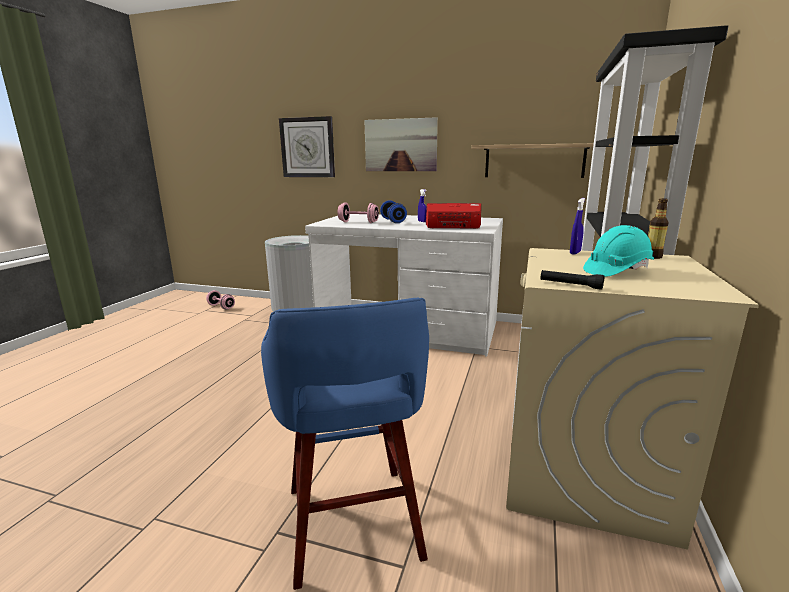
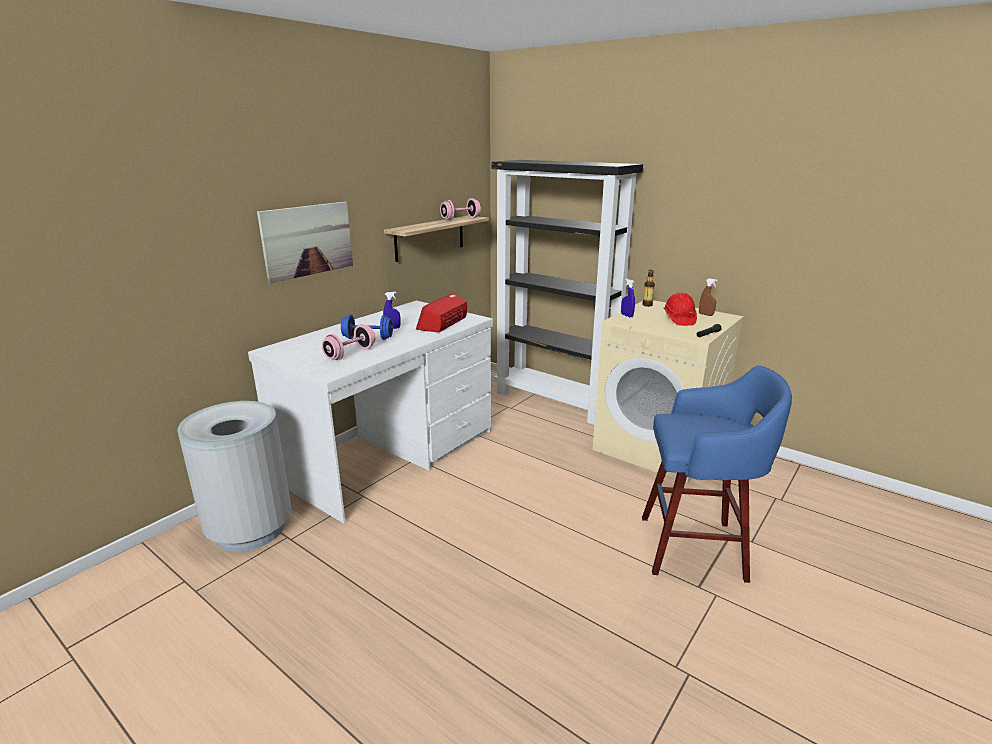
camera: 70 degrees left, 5 degrees up
pink dumbbell [206,290,235,310] -> pink dumbbell moved to [440,198,481,220]
wall clock [279,116,335,177] -> none
turquoise hard hat [583,225,654,277] -> red hard hat [664,292,697,326]
none -> brown spray bottle [699,278,718,316]

